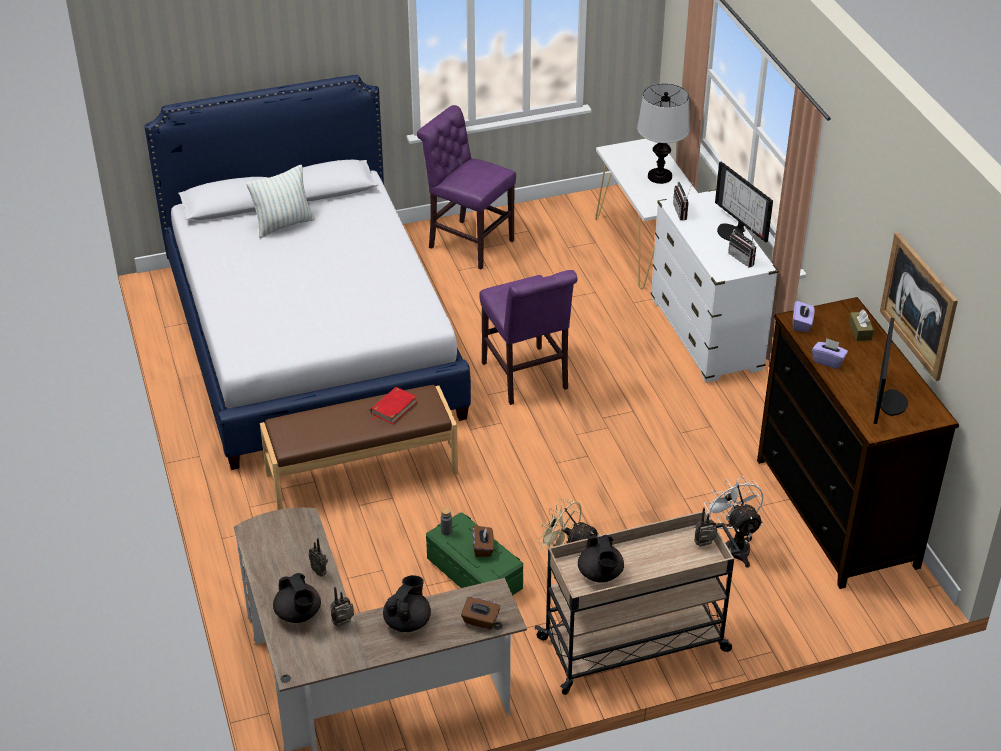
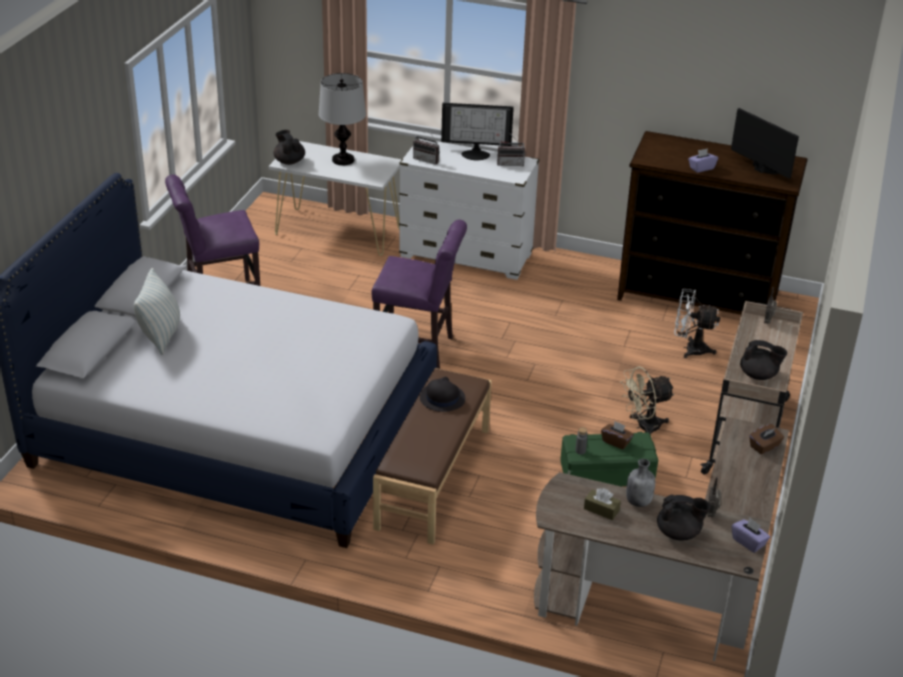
camera: 55 degrees left, 5 degrees down
radio [309,538,328,577] -> grey bottle [626,459,655,507]
red book [371,387,417,424] -> black hat [420,377,465,412]
black teapot [383,575,431,632] -> black teapot moved to [274,130,305,165]
purple tissue box [793,301,814,332] -> purple tissue box moved to [732,518,770,553]
brown tissue box [849,309,874,341] -> brown tissue box moved to [584,488,621,520]
picture [880,232,958,381] -> none

